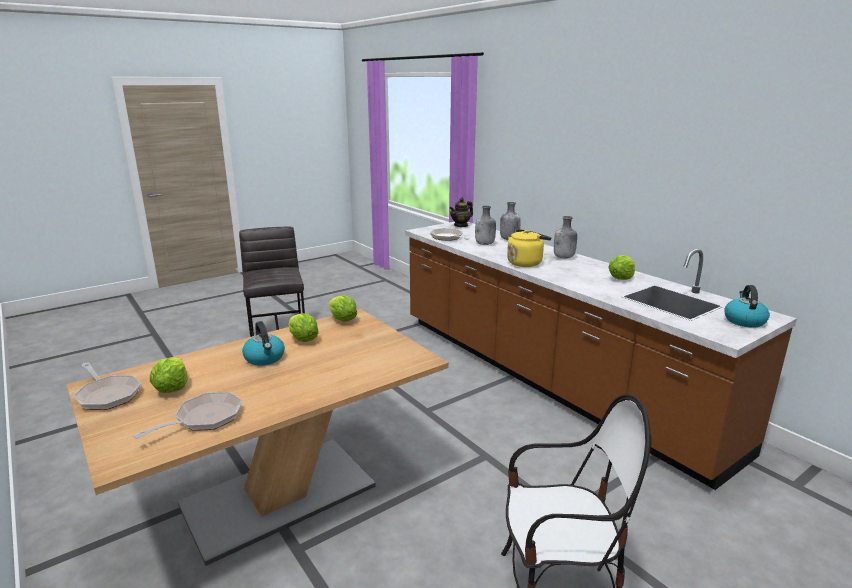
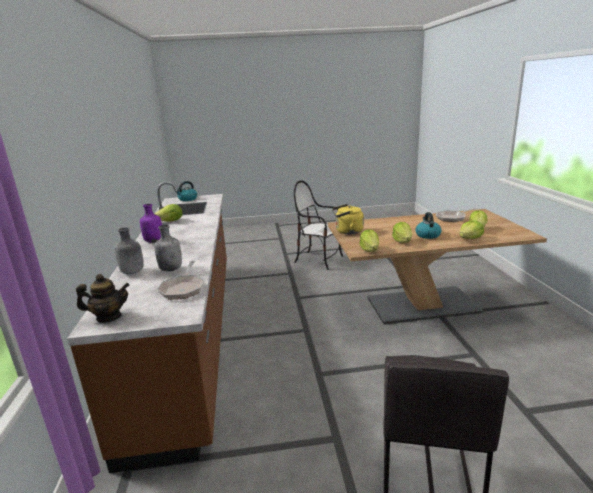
camera: 150 degrees left, 0 degrees up
frying pan [74,362,142,410] -> none
yellow kettle [507,229,551,267] -> yellow kettle moved to [332,204,364,234]
grey bottle [554,216,577,259] -> purple bottle [140,204,162,243]
none -> lettuce [460,221,484,239]

